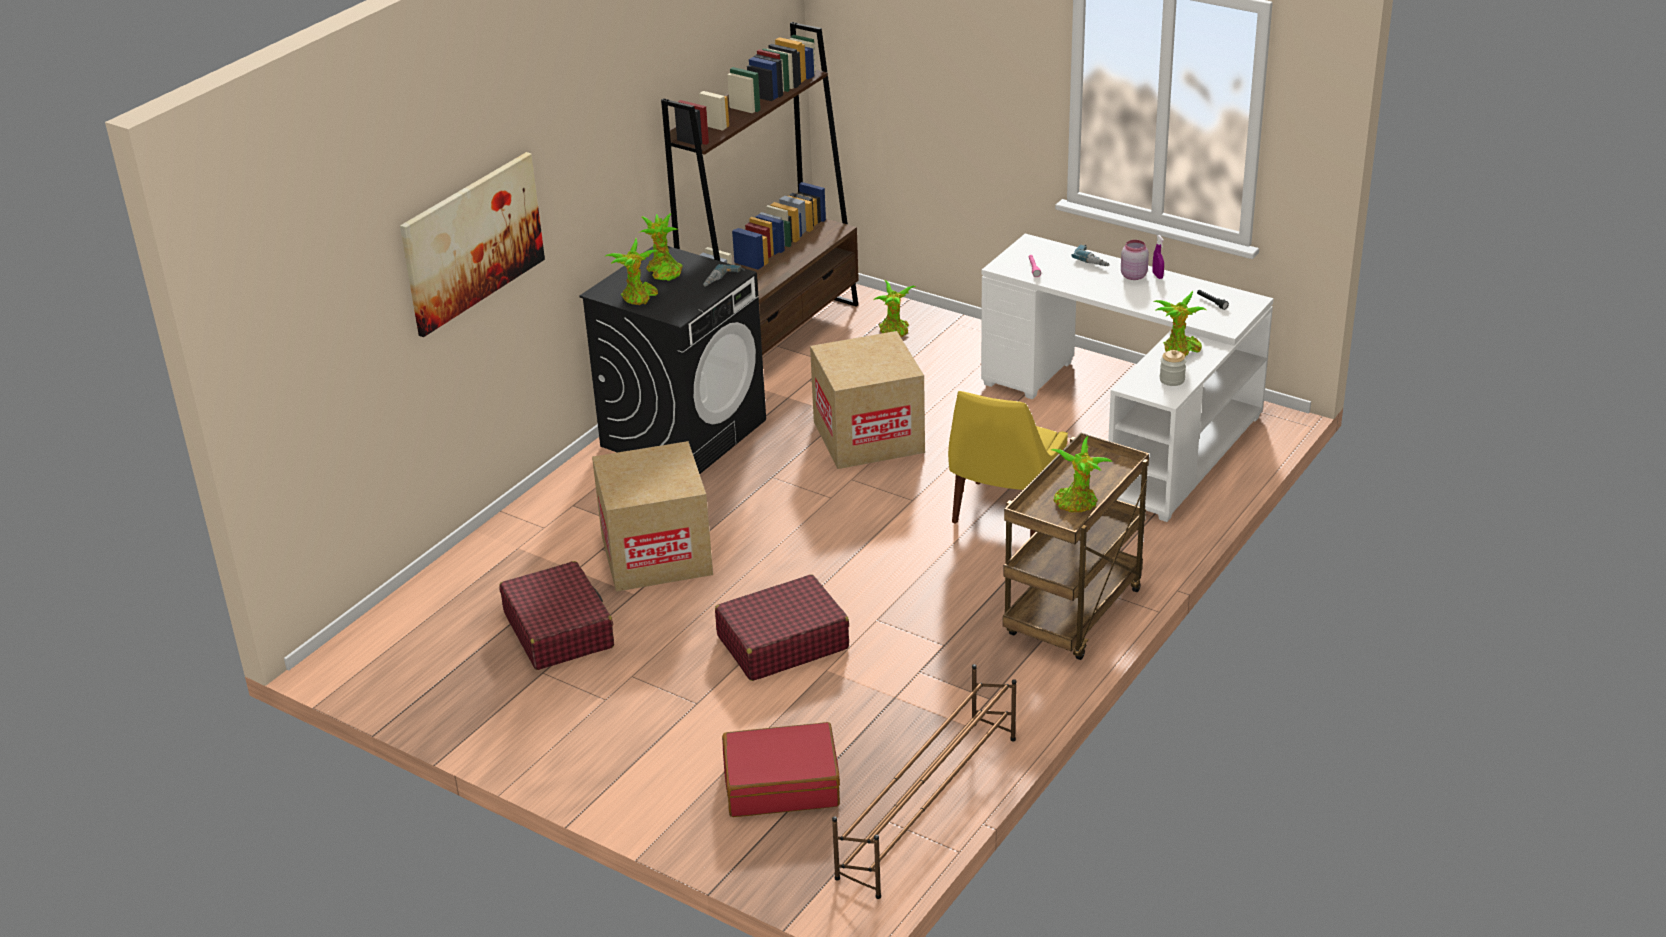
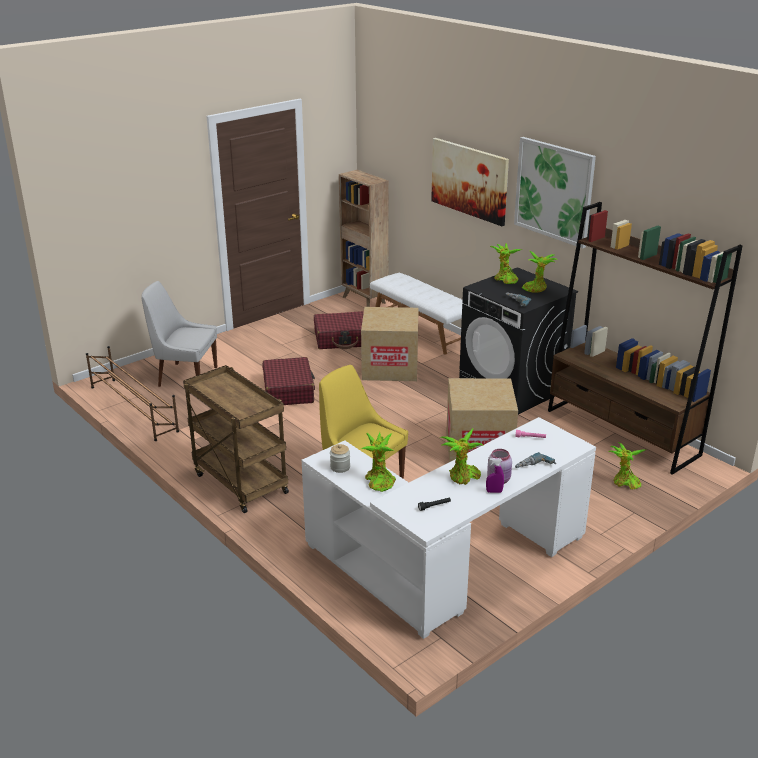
camera: 105 degrees right, 5 degrees down
red suitcase [722,722,840,817] -> white chair [141,281,217,387]
potted plant [1051,436,1113,512] -> potted plant moved to [439,428,484,485]
none -> brown bookcase [339,170,389,307]
none -> white bench [370,273,463,355]
none -> picture [514,137,596,248]

